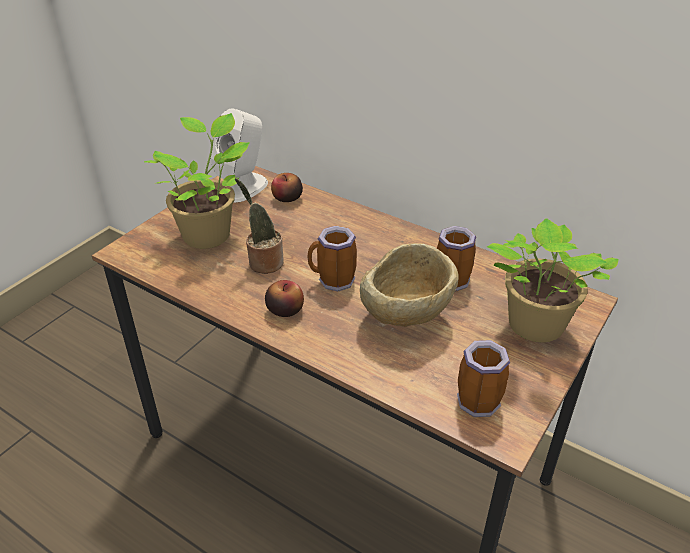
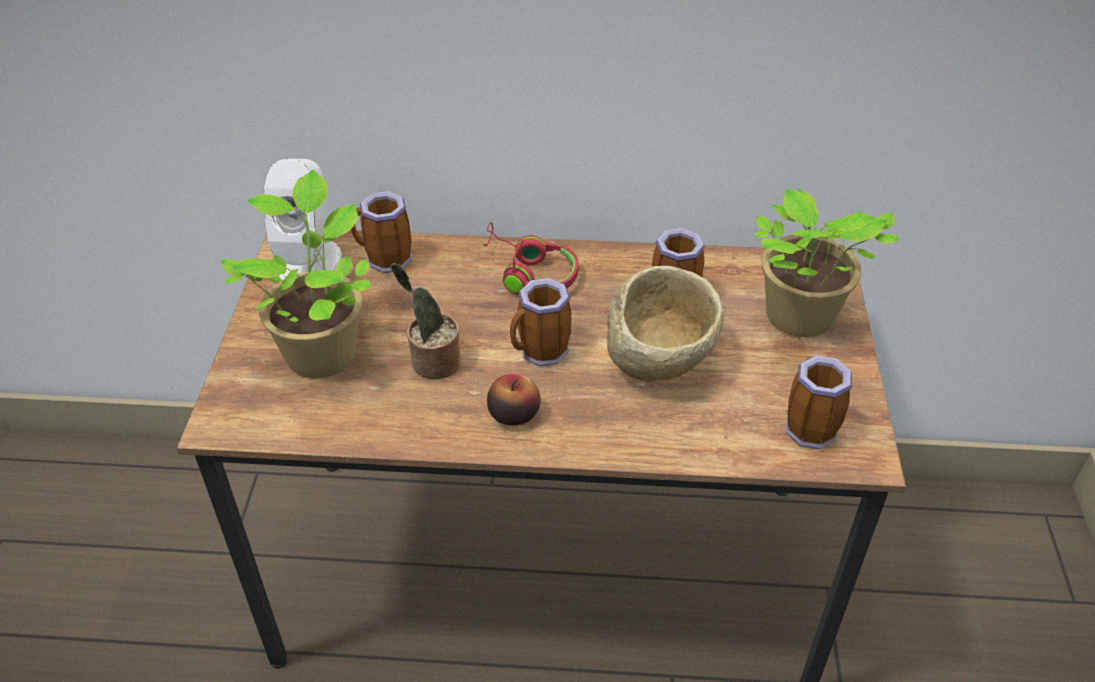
camera: 30 degrees left, 5 degrees up
apple [271,173,303,202] -> mug [351,191,412,273]
none -> red headphones [483,222,578,295]

